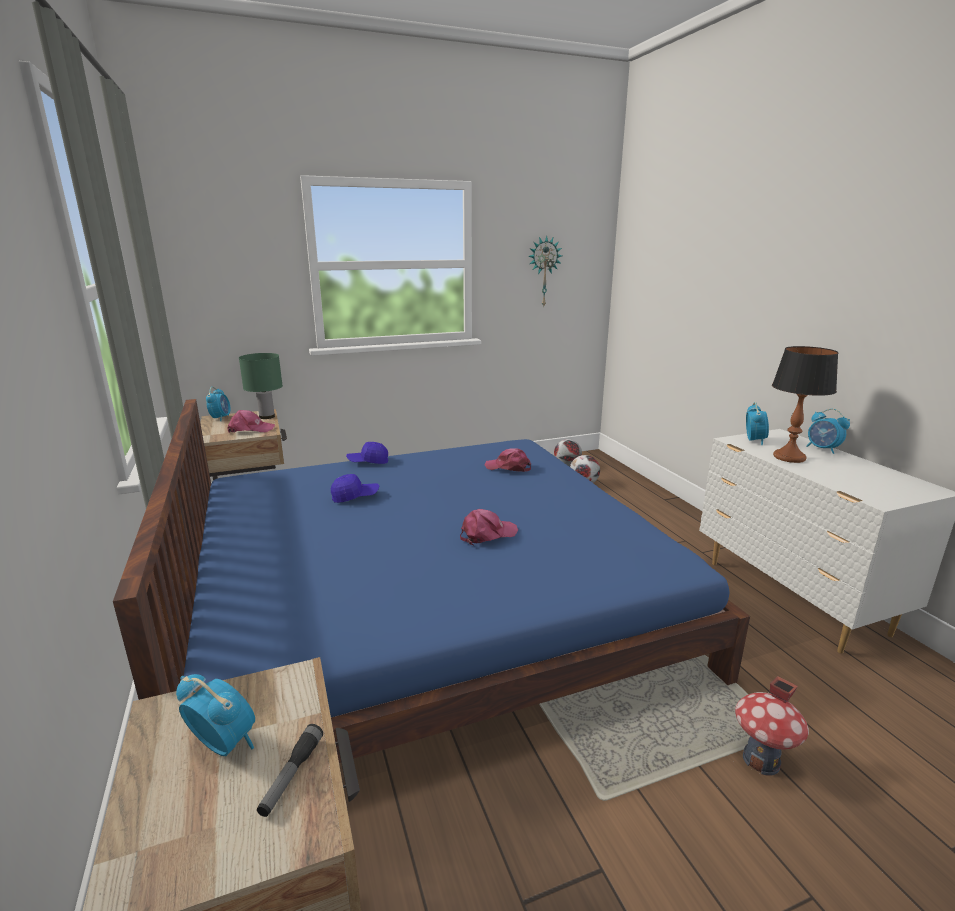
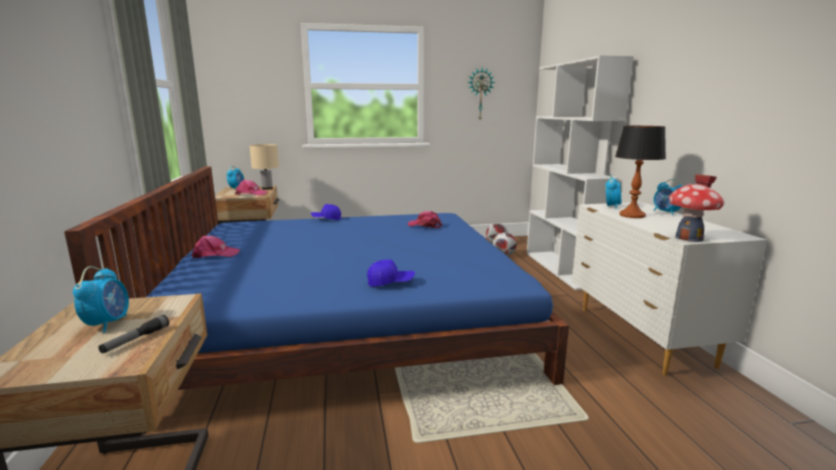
camera: 10 degrees right, 5 degrees down
alarm clock [176,674,255,756] -> alarm clock turned 45 degrees clockwise [73,266,129,333]
green table lamp [239,353,283,419] -> beige table lamp [249,144,279,190]
blue cap [331,474,379,503] -> blue cap moved to [367,259,415,287]
pink cap [460,509,518,545] -> pink cap moved to [192,236,240,259]
toy house [735,676,809,776] -> toy house moved to [669,174,725,242]
none -> white bookcase [527,55,634,290]

